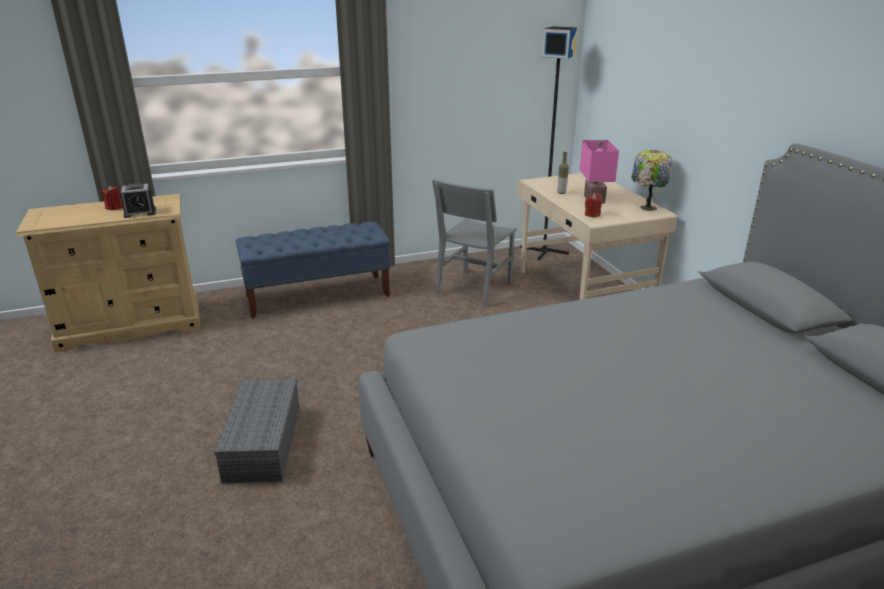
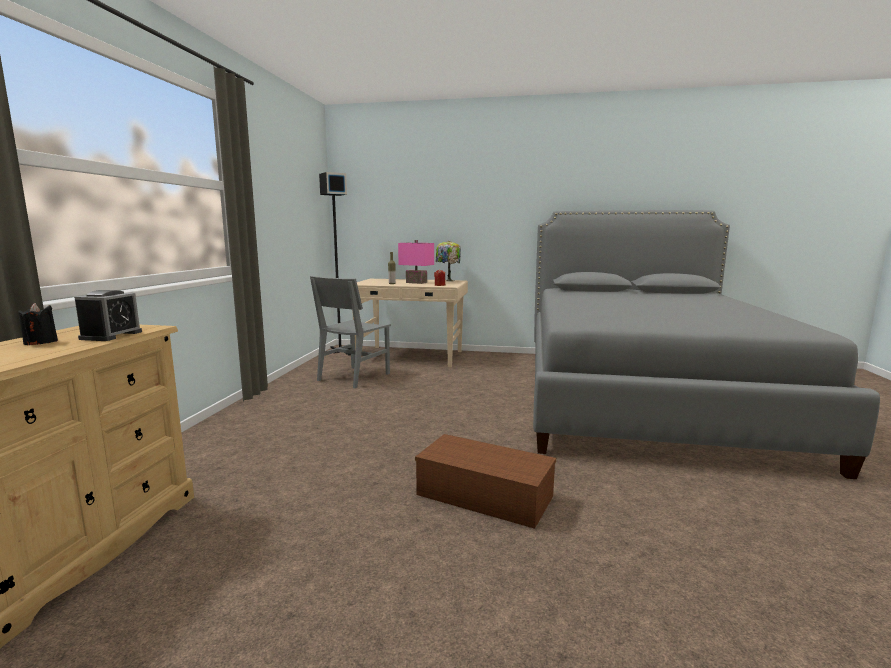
camera: 60 degrees left, 15 degrees down
red candle [102,185,123,210] -> black candle [18,303,58,345]
grey storage box [214,378,299,483] -> brown storage box [415,434,556,529]
blue bench [236,221,390,318] -> none
grey chair [432,179,517,308] -> grey chair turned 60 degrees clockwise [310,276,391,388]

